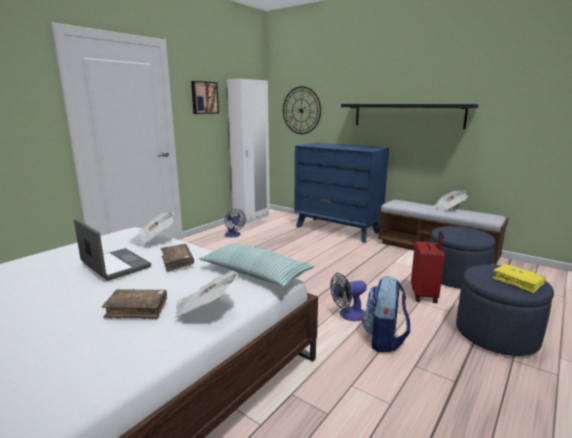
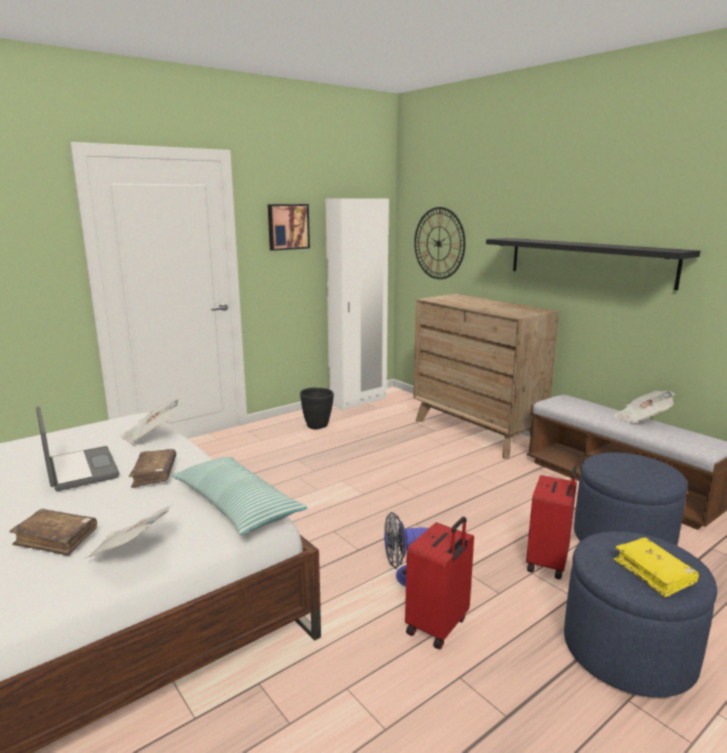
camera: 15 degrees right, 0 degrees up
fan [225,209,246,237] -> black planter [300,388,334,429]
blue dresser [294,143,389,243] -> brown dresser [413,294,559,459]
backpack [362,276,410,352] -> red suitcase [405,517,474,649]

